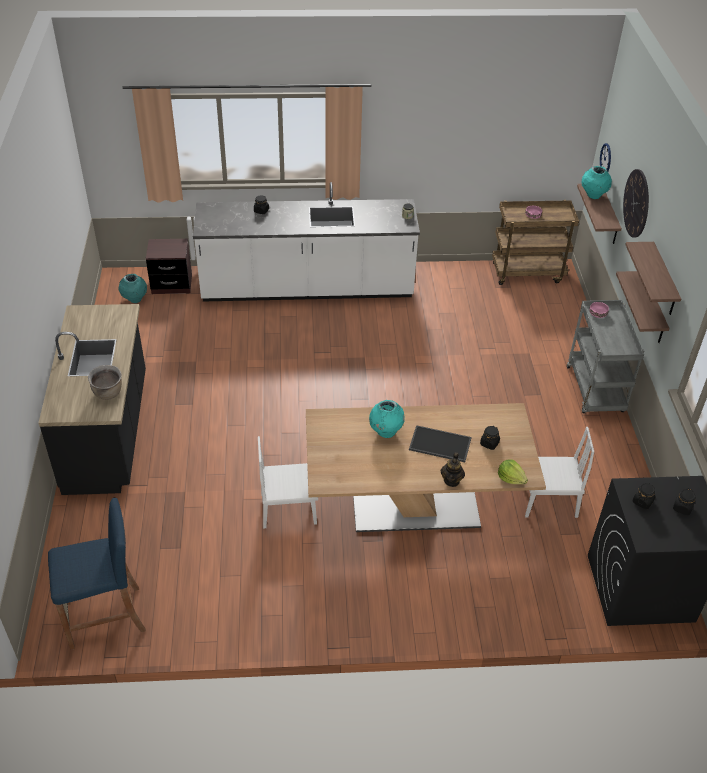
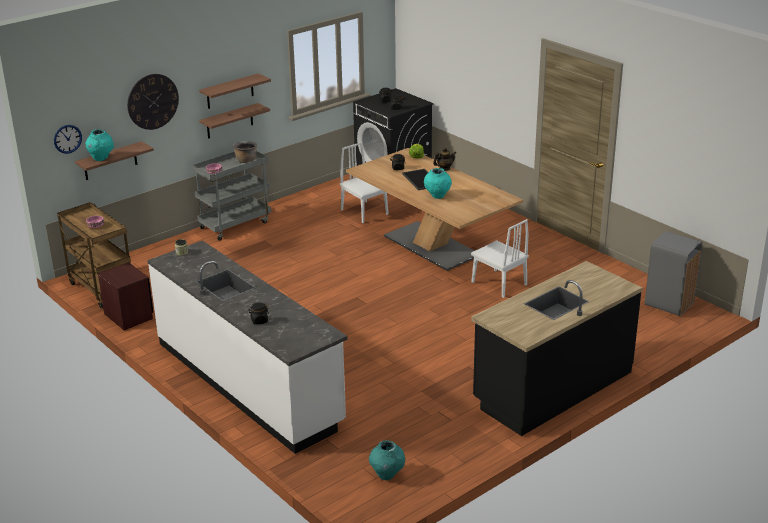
camera: 125 degrees left, 15 degrees down
blue stool [48,498,146,650] -> grey trash can [645,231,703,316]
brown cooking pot [88,365,122,400] -> brown cooking pot moved to [233,141,257,163]
brown nightstand [146,239,192,294] -> brown nightstand moved to [98,262,153,330]

